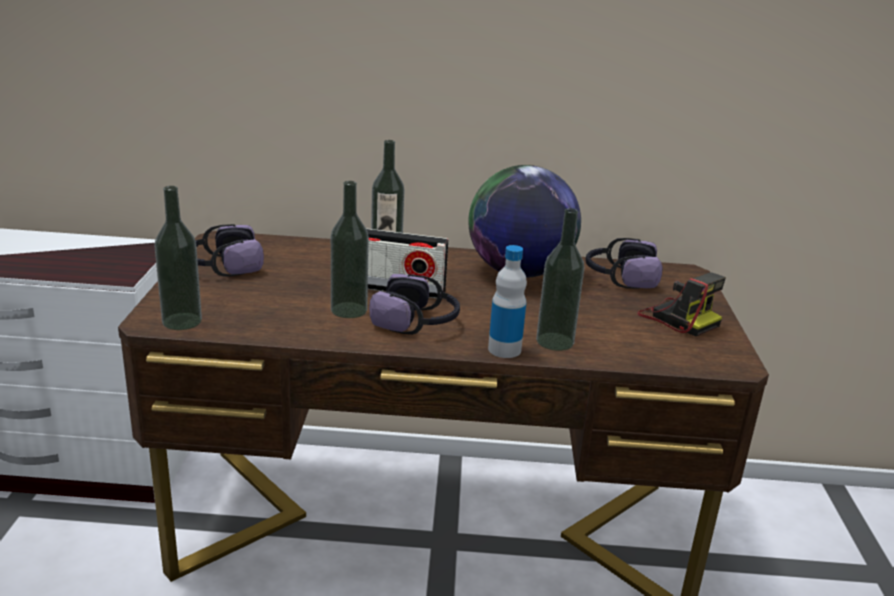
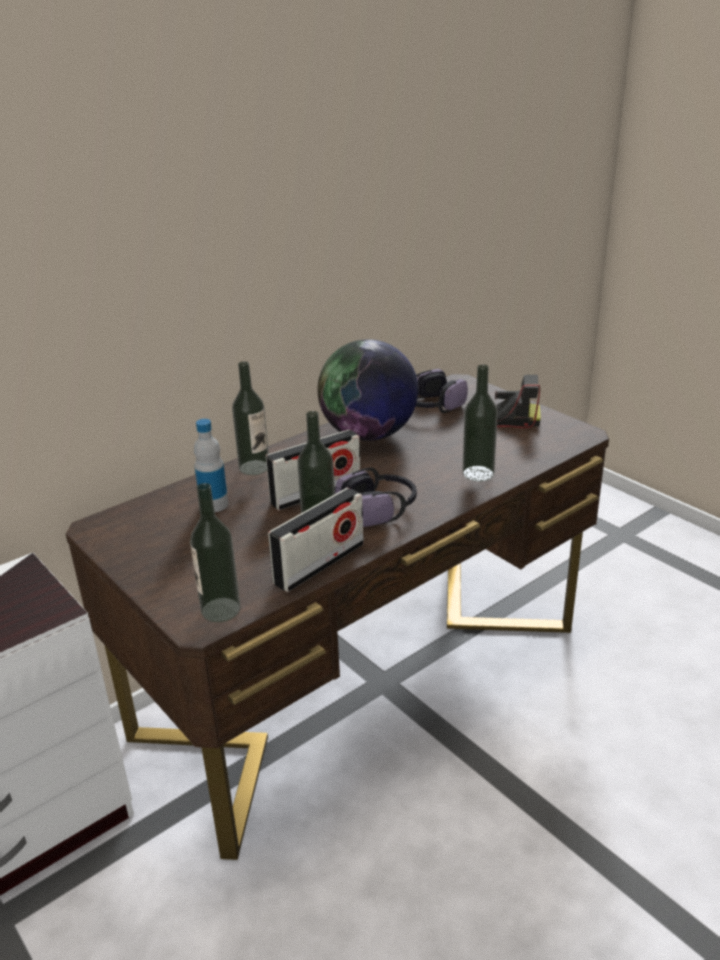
camera: 40 degrees left, 5 degrees up
headphones [195,224,264,276] -> none
bottle [488,245,527,358] -> bottle moved to [194,419,228,512]
none -> radio [268,488,364,592]

